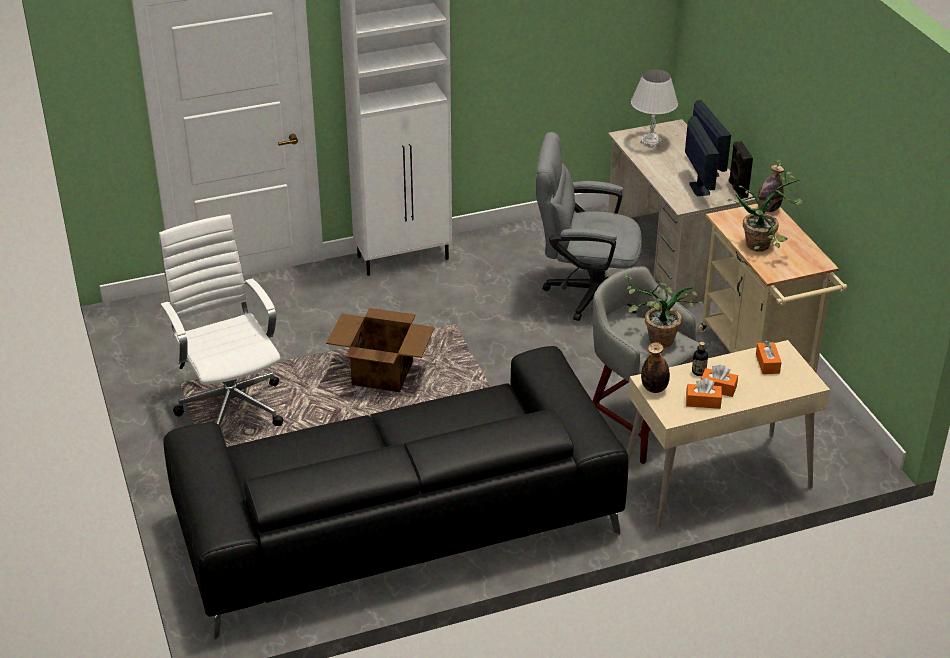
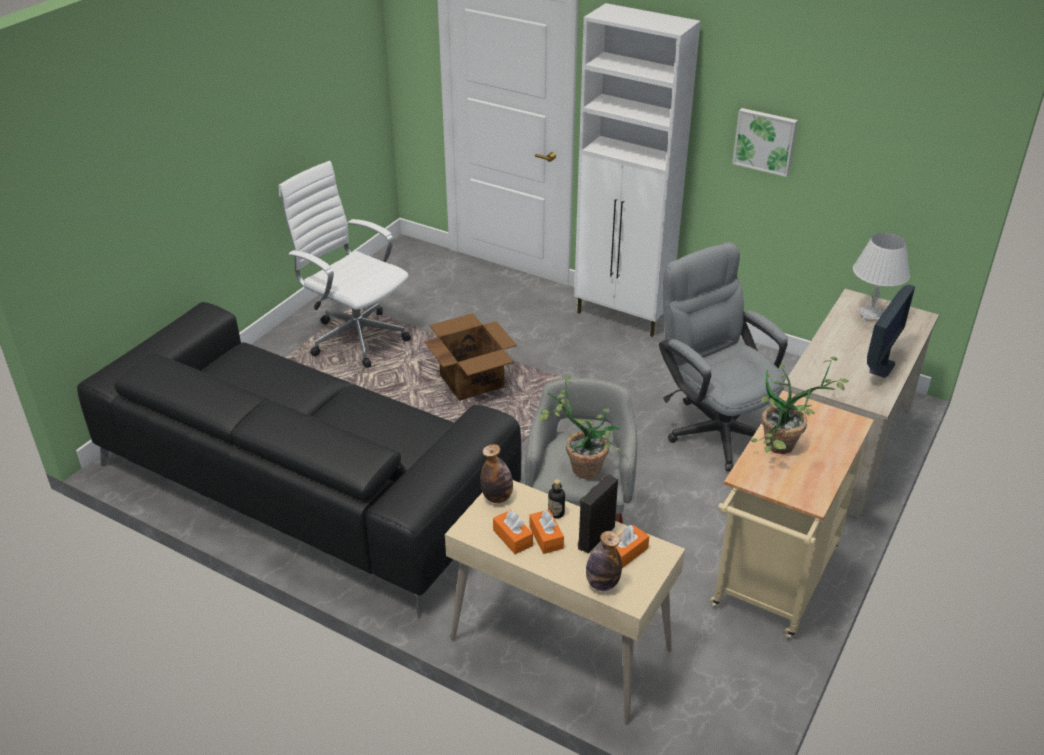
camera: 50 degrees right, 0 degrees up
white office chair [159,214,283,426] -> white office chair turned 75 degrees counterclockwise [279,161,411,368]
monitor [685,116,719,196] -> none
black speaker [729,141,753,199] -> black speaker moved to [578,474,618,553]
bottle [757,165,784,212] -> bottle moved to [586,531,622,591]
none -> picture [732,108,798,177]

